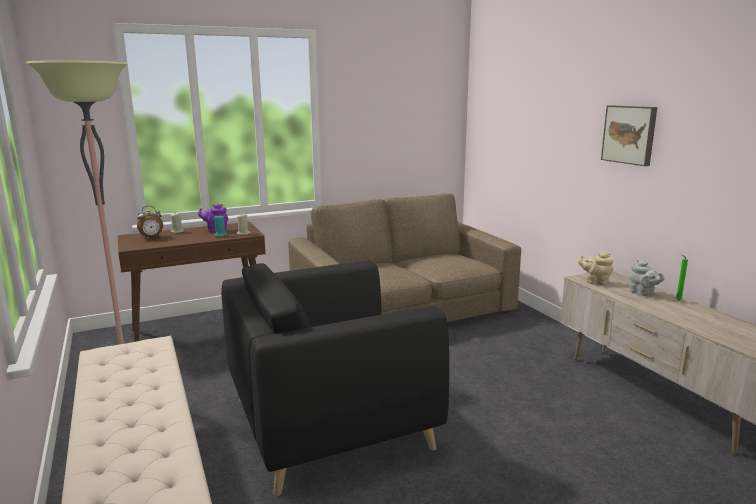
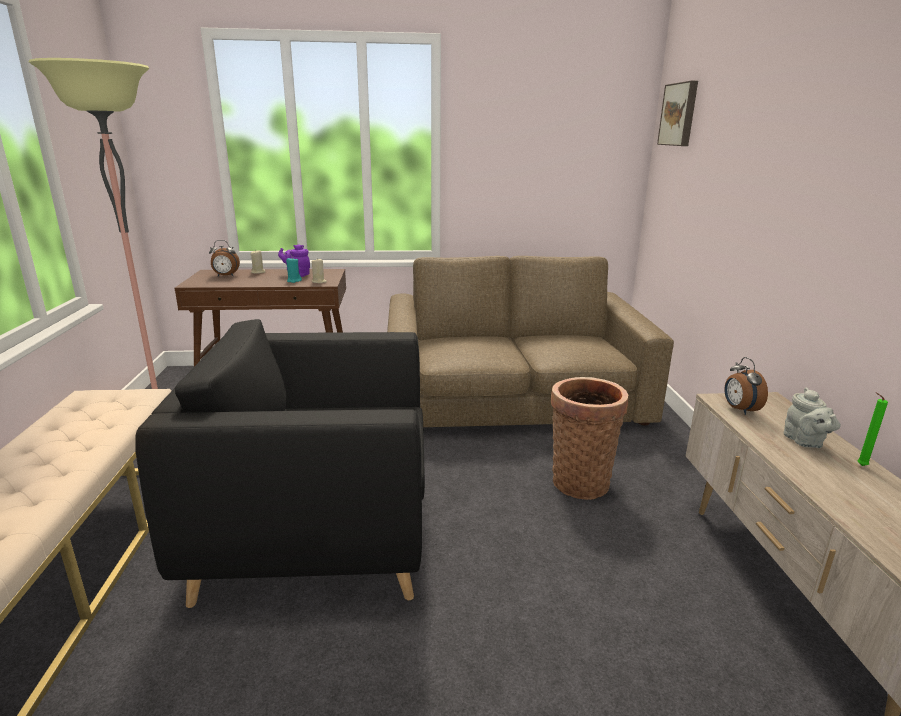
camera: 20 degrees right, 5 degrees up
beige teapot [578,253,613,285] -> alarm clock [724,357,768,415]
picture [601,105,657,166] -> picture moved to [657,81,698,146]
none -> basket [551,377,628,500]

